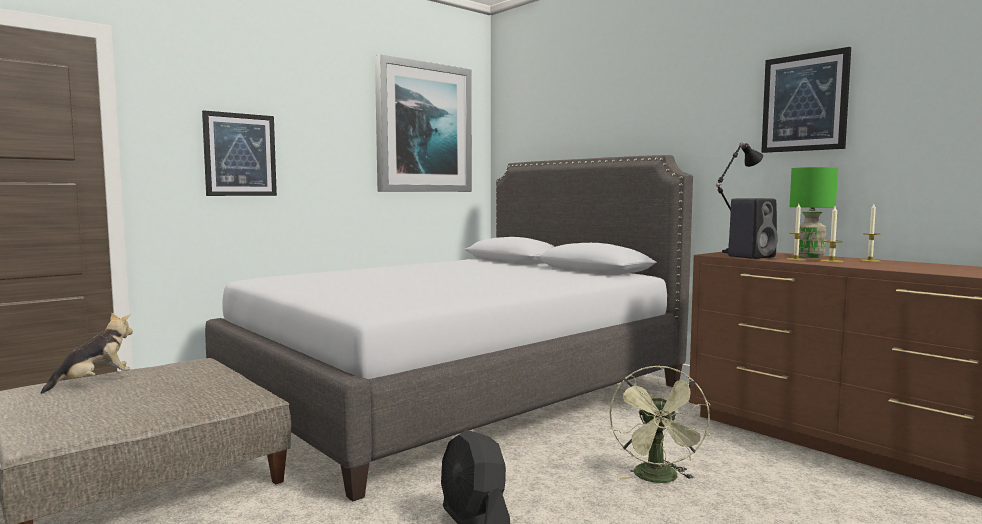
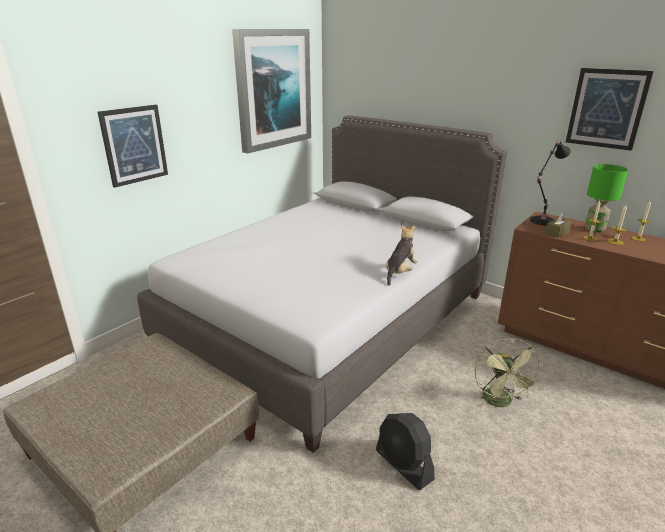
camera: 10 degrees left, 20 degrees up
plush toy [40,312,133,394] -> plush toy moved to [386,225,418,286]
black speaker [728,198,778,259] -> brown tissue box [545,212,572,238]

